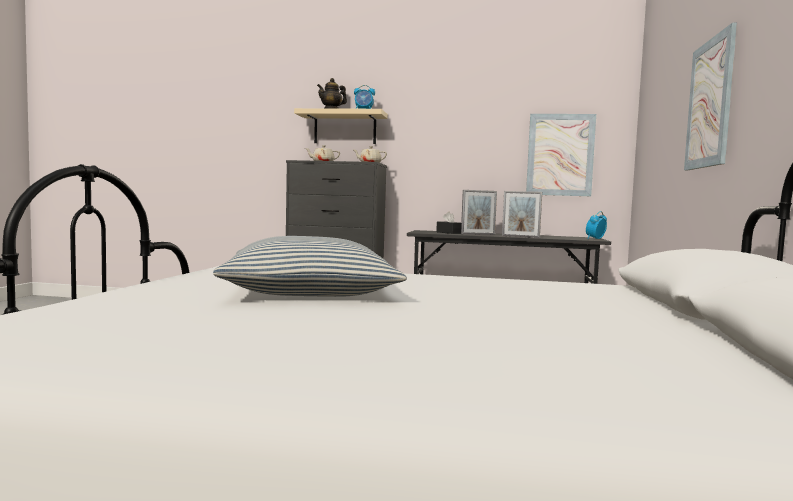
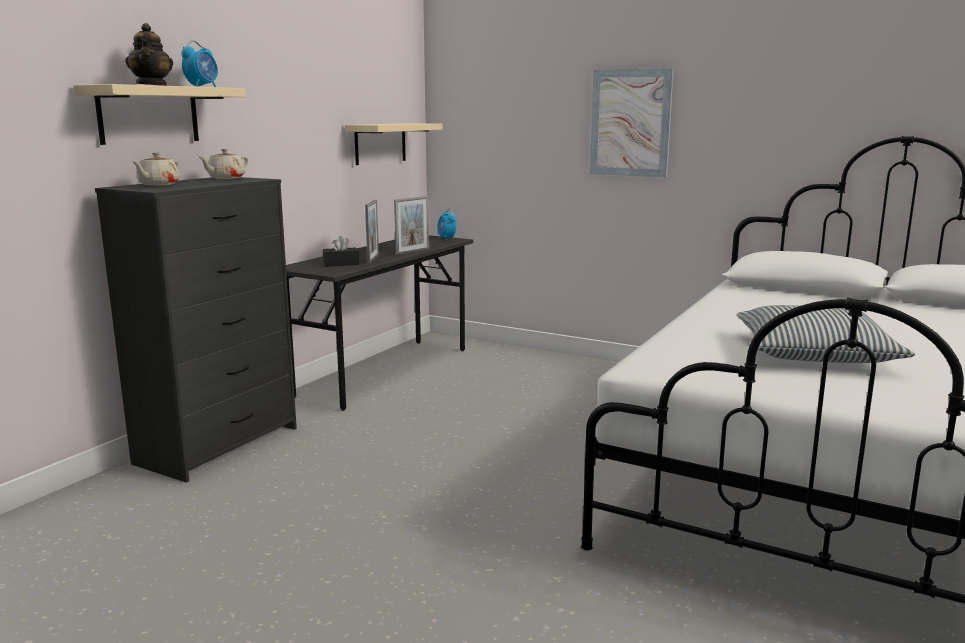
camera: 70 degrees left, 10 degrees up
picture [526,114,596,196] -> beige shelf [345,123,443,165]

